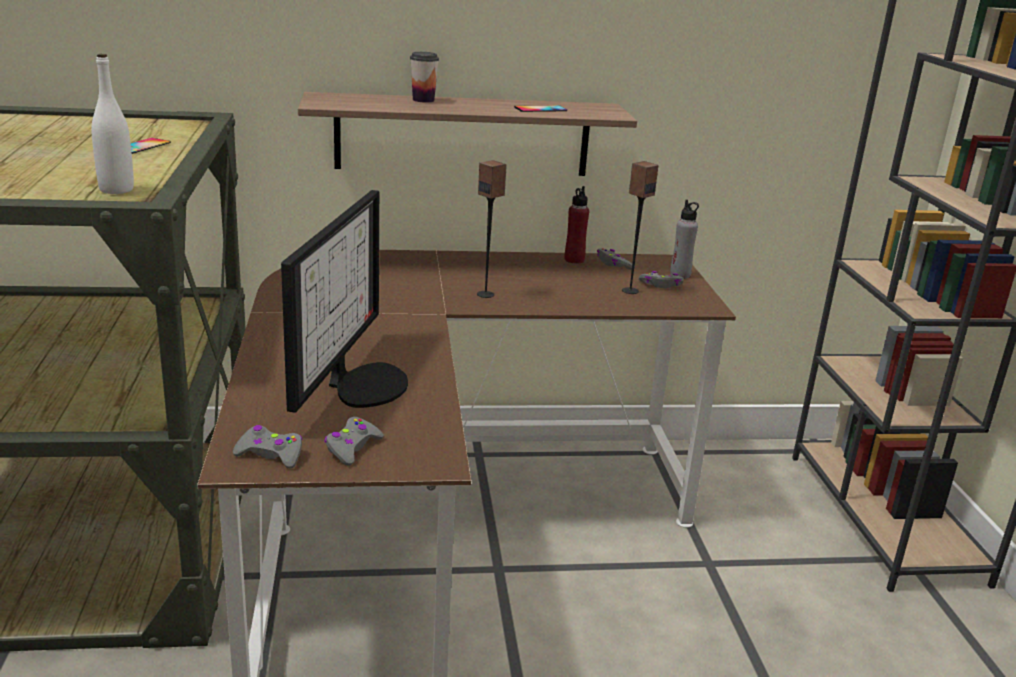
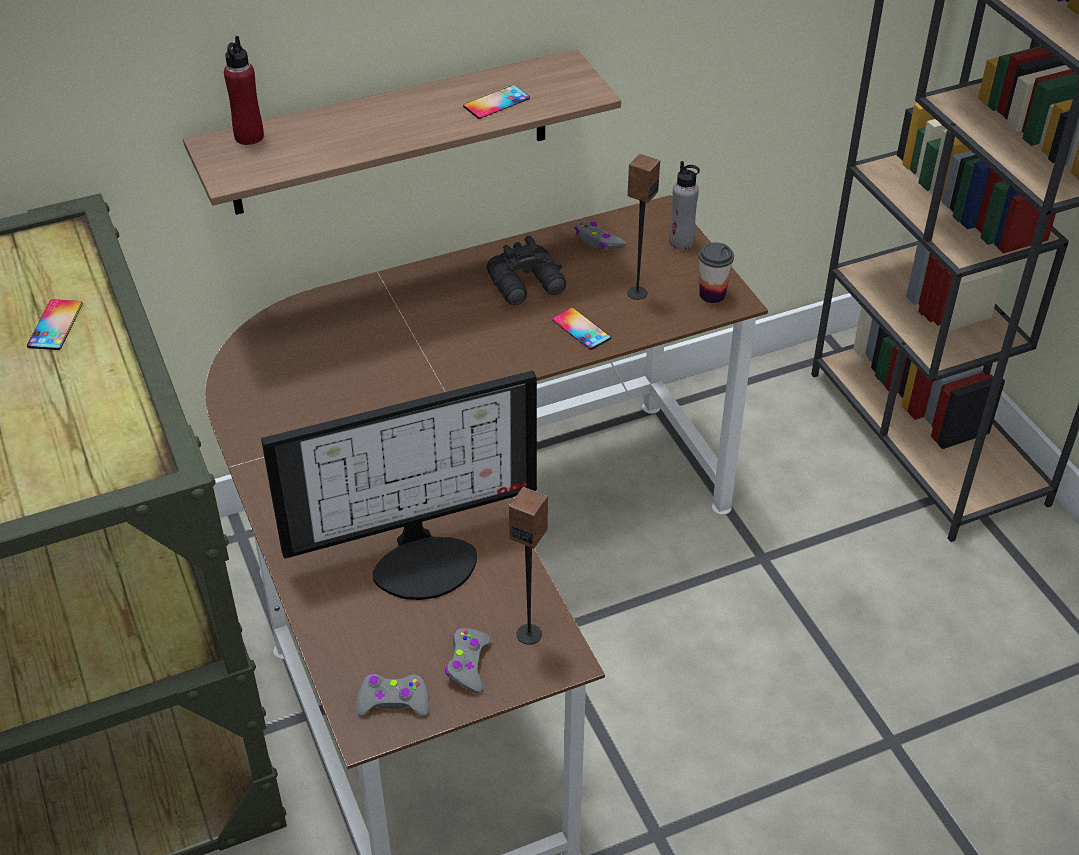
camera: 15 degrees left, 20 degrees up
white bottle [91,54,134,194] -> none
monitor [281,190,408,413] -> monitor turned 75 degrees clockwise [261,371,537,600]
cup [410,52,439,103] -> cup moved to [699,242,734,303]
speaker [477,160,507,298] -> speaker moved to [509,487,548,645]
red bottle [565,186,589,264] -> red bottle moved to [224,36,264,145]
grey game controller [639,271,684,288] -> none
none -> black binoculars [487,236,566,305]
none -> phone [552,307,611,350]

